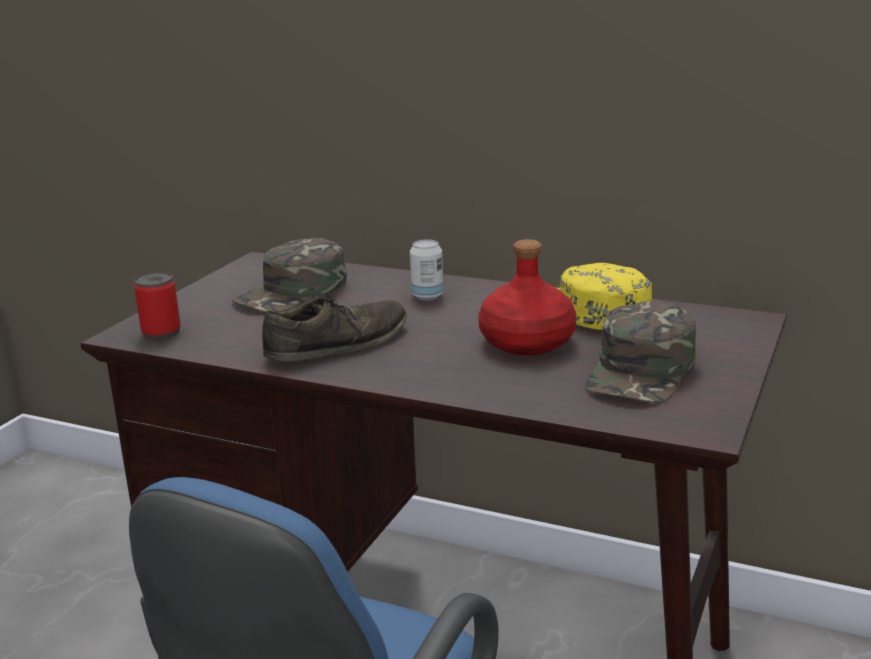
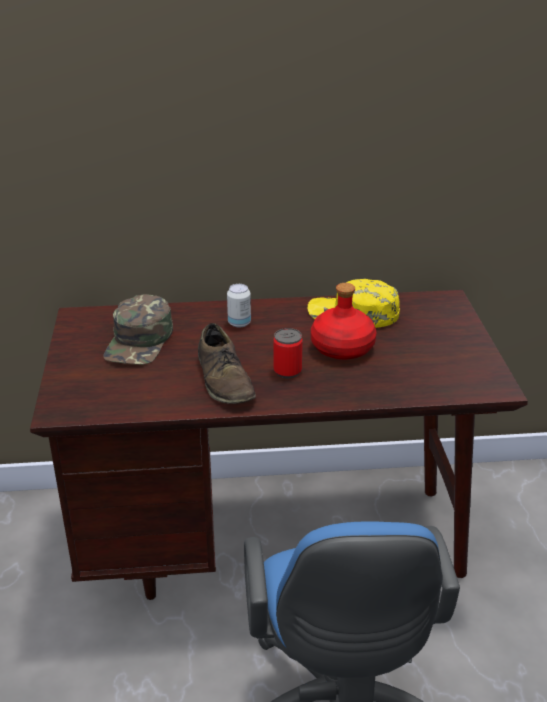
camera: 30 degrees left, 10 degrees up
can [134,272,181,339] -> can moved to [273,328,303,379]
brown shoe [262,297,407,362] -> brown shoe turned 135 degrees clockwise [198,323,256,404]
green cap [585,300,696,403] -> none

